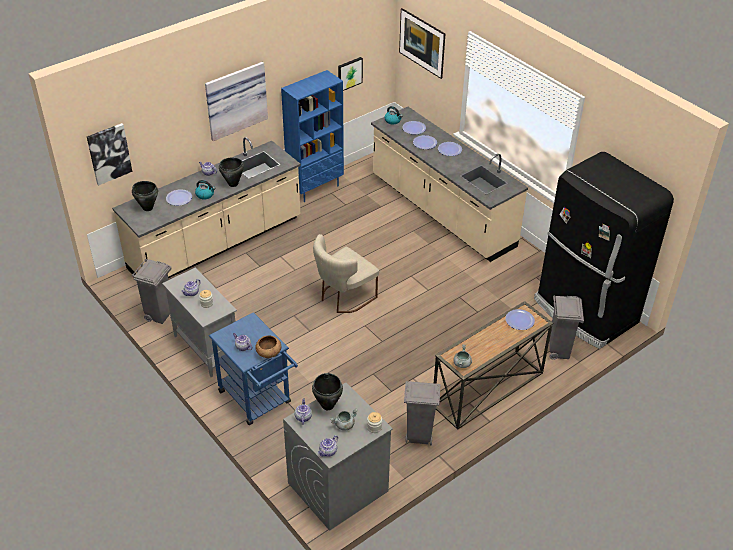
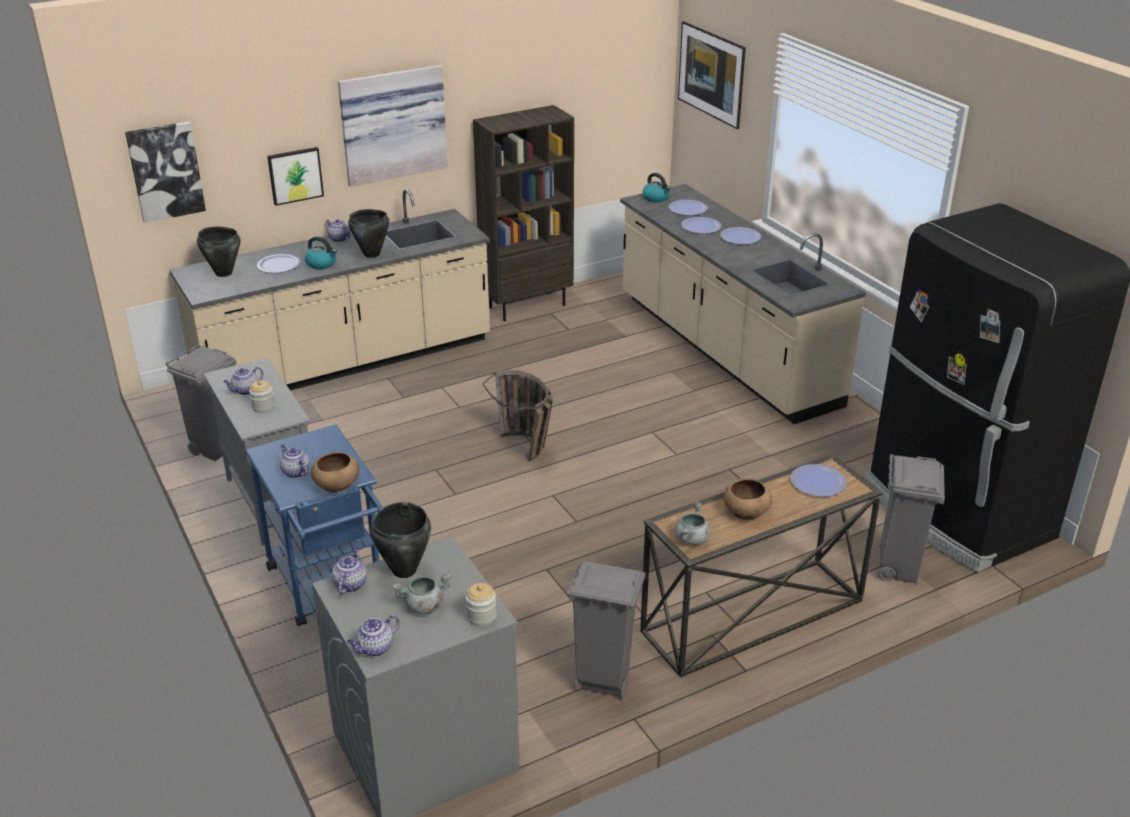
camera: 10 degrees right, 10 degrees down
blue bookcase [281,70,344,202] -> brown bookcase [473,105,574,321]
beige chair [313,234,379,313] -> basket [483,370,553,462]
picture [338,57,363,91] -> picture moved to [267,147,324,206]
none -> brown bowl [723,479,772,520]

